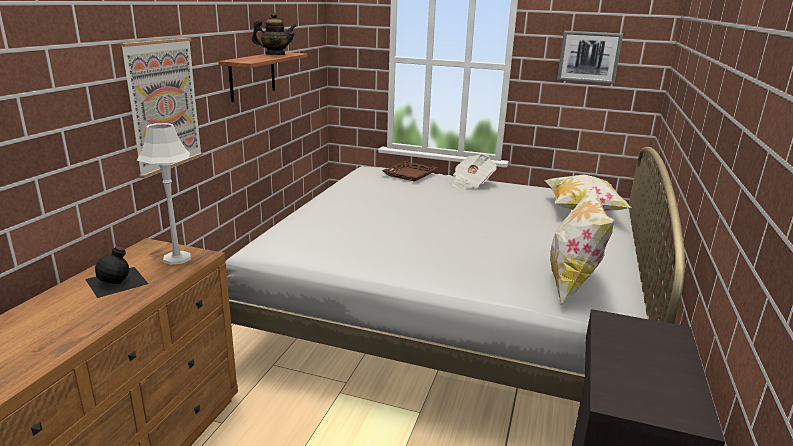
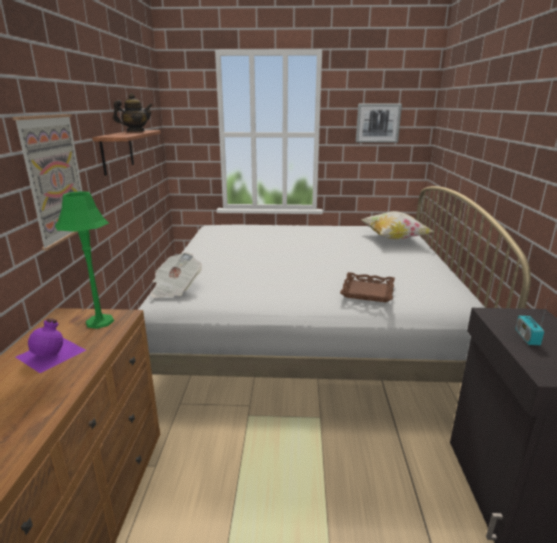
camera: 15 degrees left, 0 degrees up
black bottle [85,246,149,298] -> purple bottle [15,318,86,373]
grey table lamp [136,123,191,265] -> green table lamp [55,191,114,329]
brown tray [382,161,437,182] -> brown tray moved to [340,272,395,302]
newspaper [452,154,497,188] -> newspaper moved to [151,252,202,298]
pillow [550,187,615,306] -> none
none -> radio [515,304,547,345]

